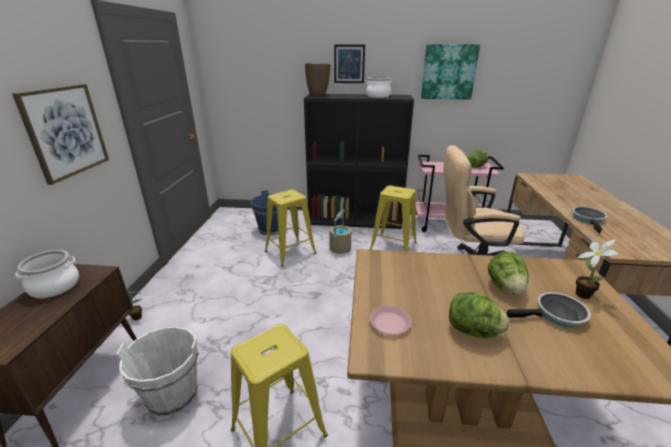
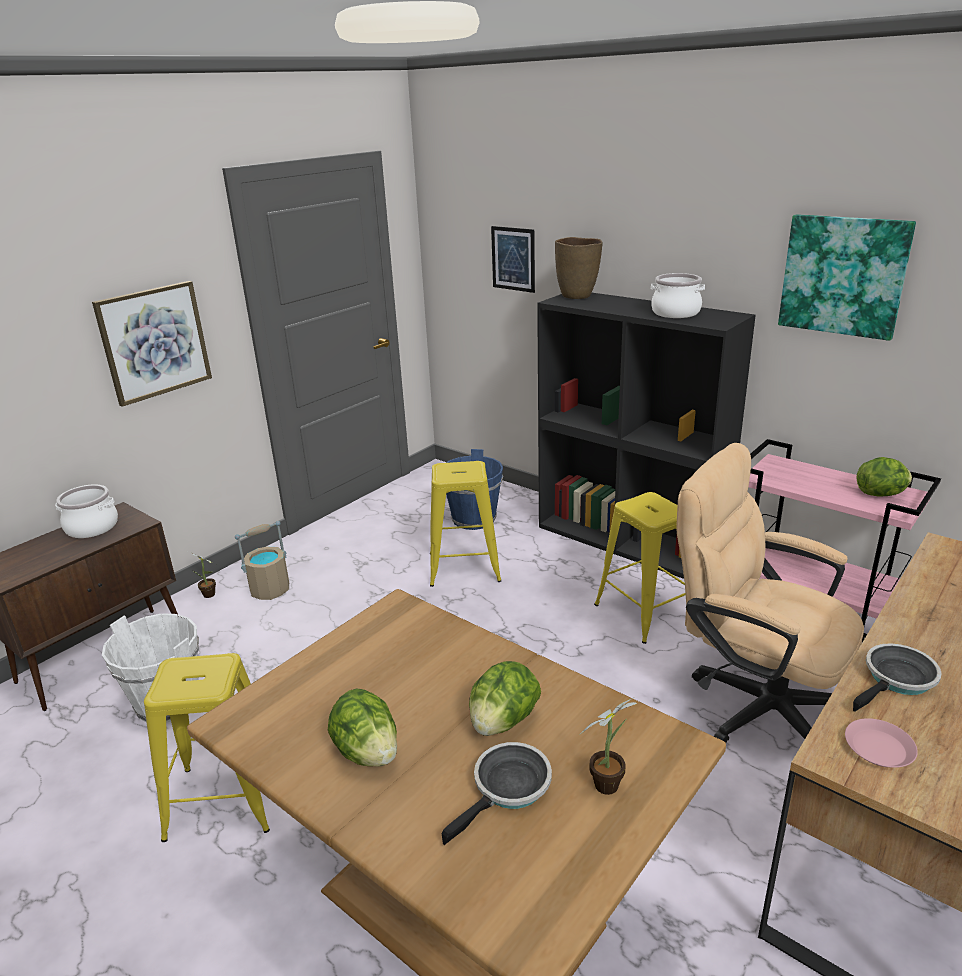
camera: 35 degrees right, 0 degrees up
beige bucket [329,209,351,254] -> beige bucket moved to [235,521,289,600]
picture [334,45,365,83] -> picture moved to [491,226,535,293]
pink plate [370,306,412,335] -> pink plate moved to [845,718,918,768]
frying pan [506,292,591,328] -> frying pan turned 75 degrees counterclockwise [442,742,552,845]

